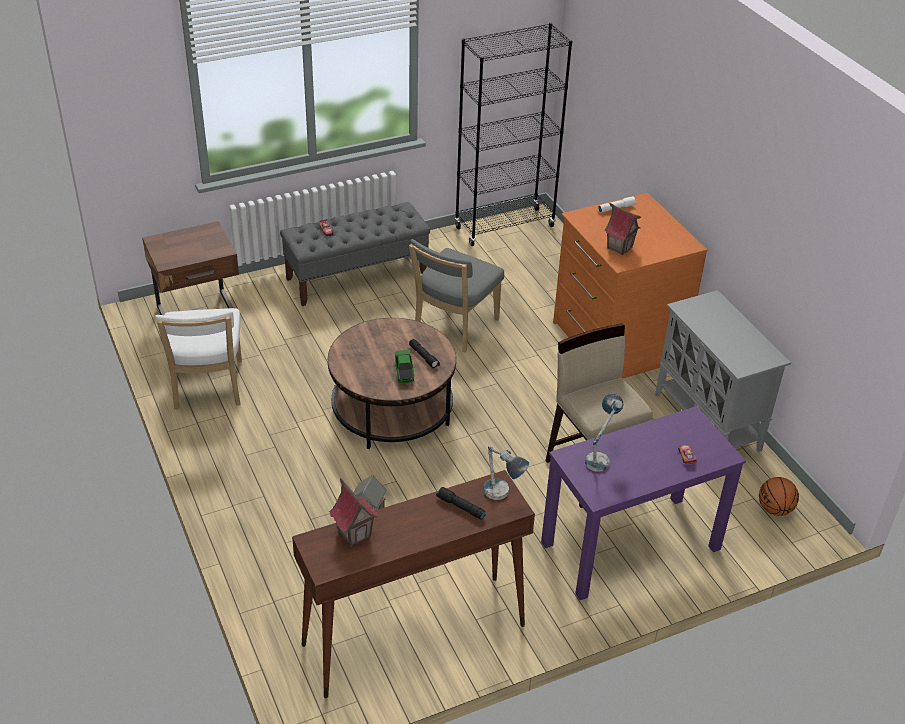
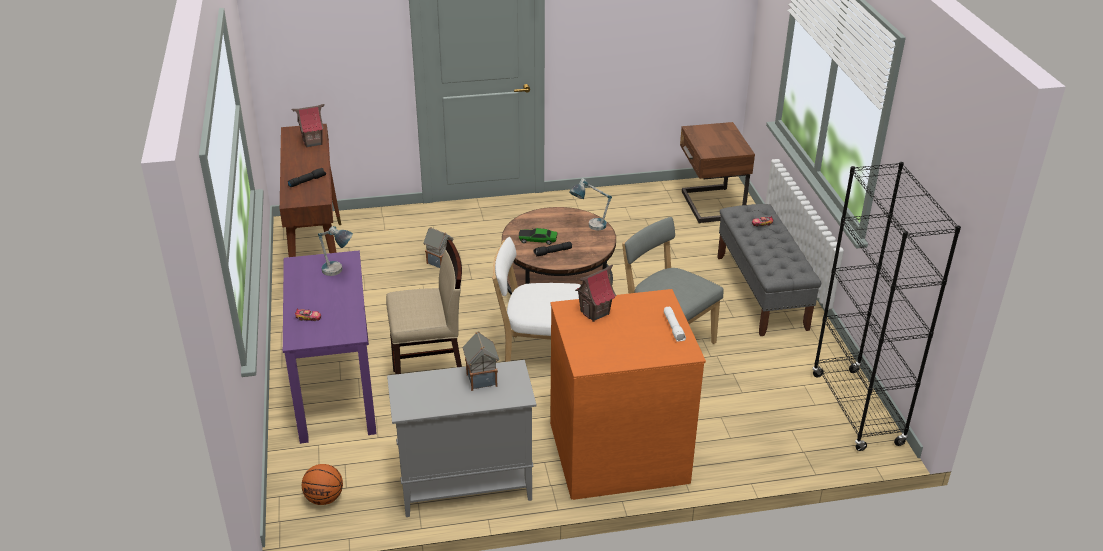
camera: 105 degrees right, 5 degrees down
white chair [155,308,242,410] -> white chair moved to [492,237,581,362]
table lamp [484,446,529,500] -> table lamp moved to [569,178,612,230]
none -> toy house [462,331,499,391]

